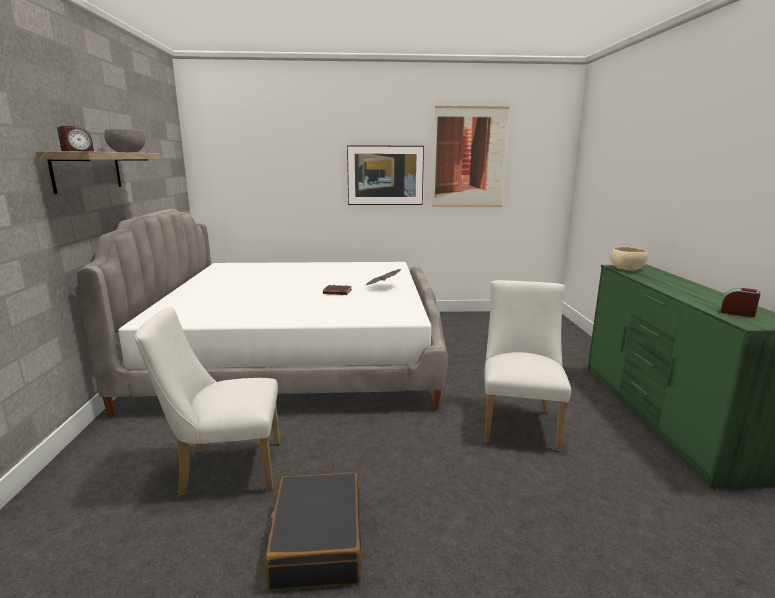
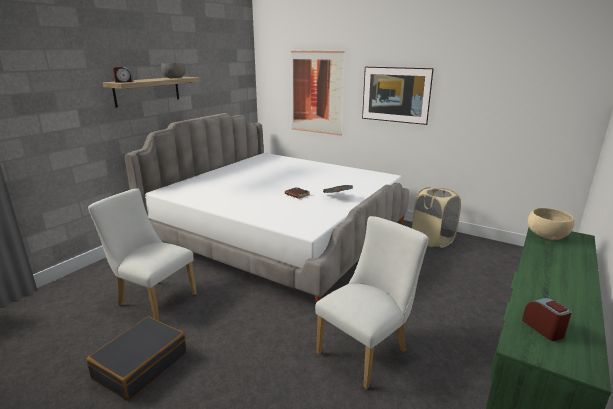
camera: 35 degrees right, 5 degrees up
picture [432,105,510,207] -> picture moved to [291,50,344,136]
none -> beige laundry basket [412,187,461,248]

